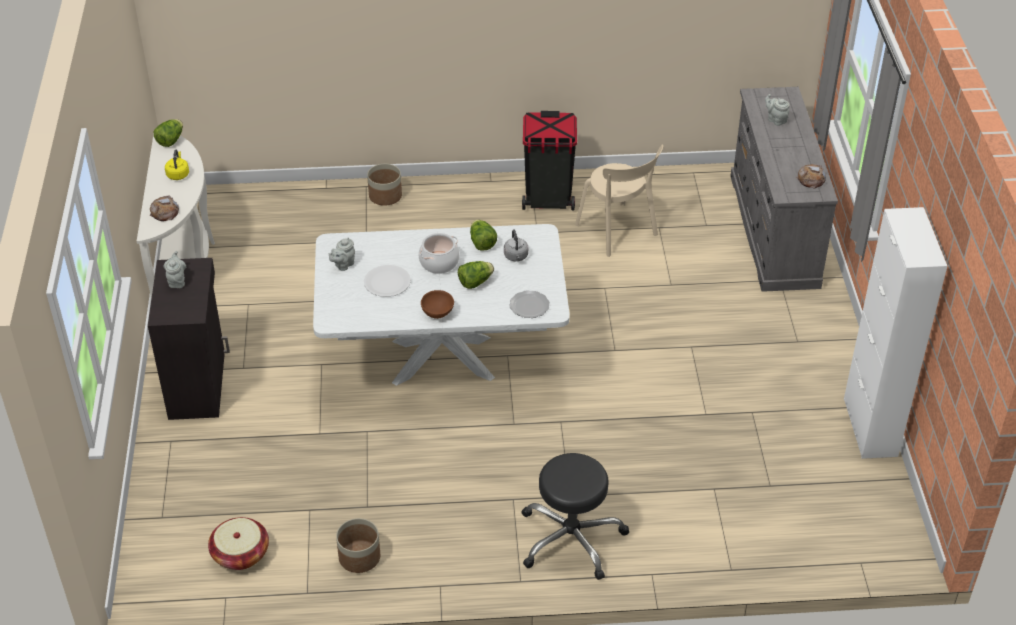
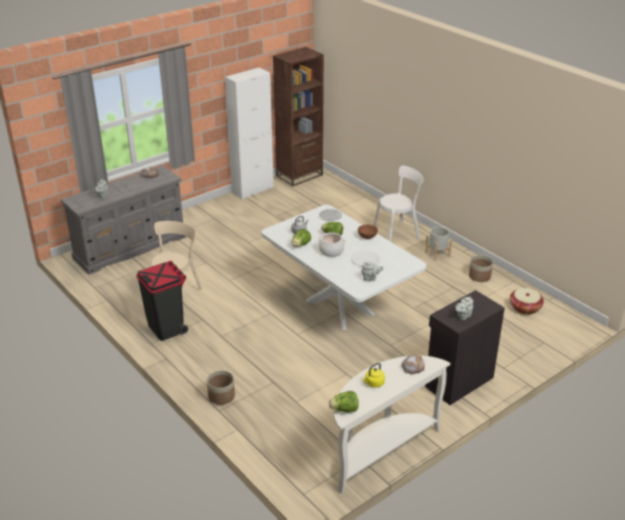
camera: 125 degrees left, 10 degrees down
black stool [521,453,629,580] -> white chair [373,165,424,242]
none -> brown bookcase [273,47,324,187]
none -> grey planter [425,227,452,261]

